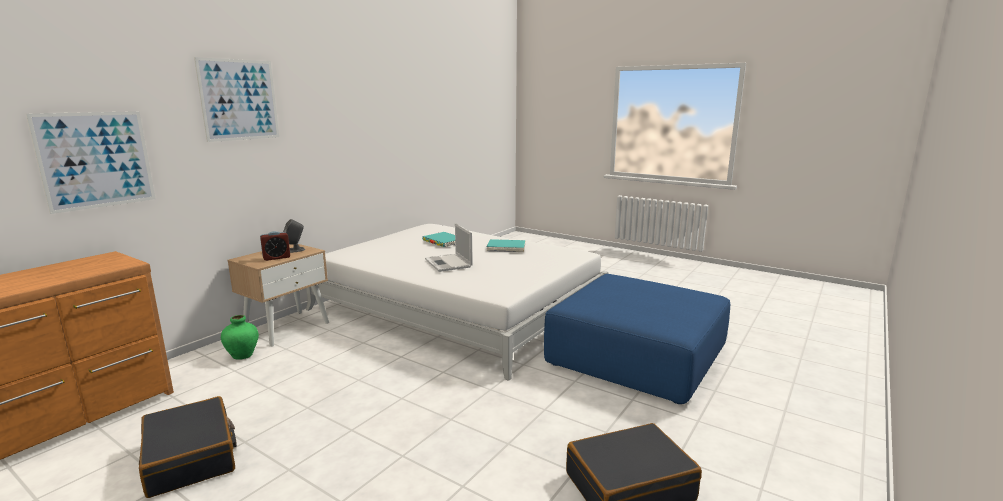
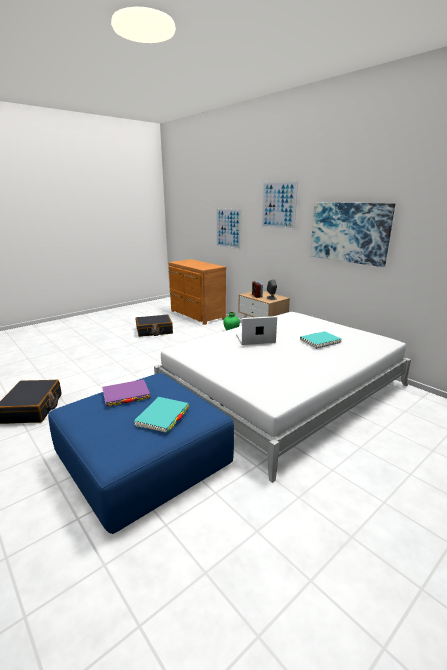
camera: 105 degrees right, 5 degrees up
turquoise book [487,239,525,252] -> turquoise book moved to [134,397,189,433]
none -> purple book [102,379,150,407]
none -> picture [310,202,395,267]

